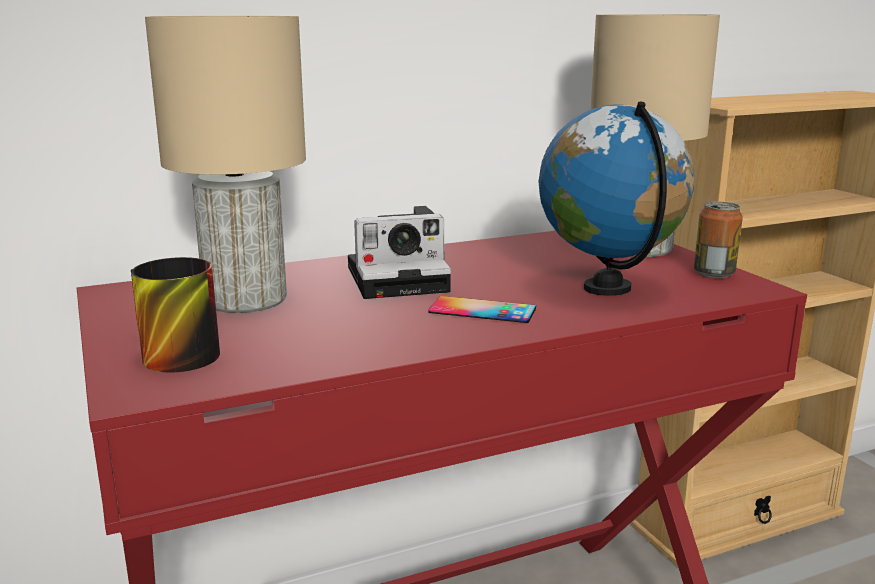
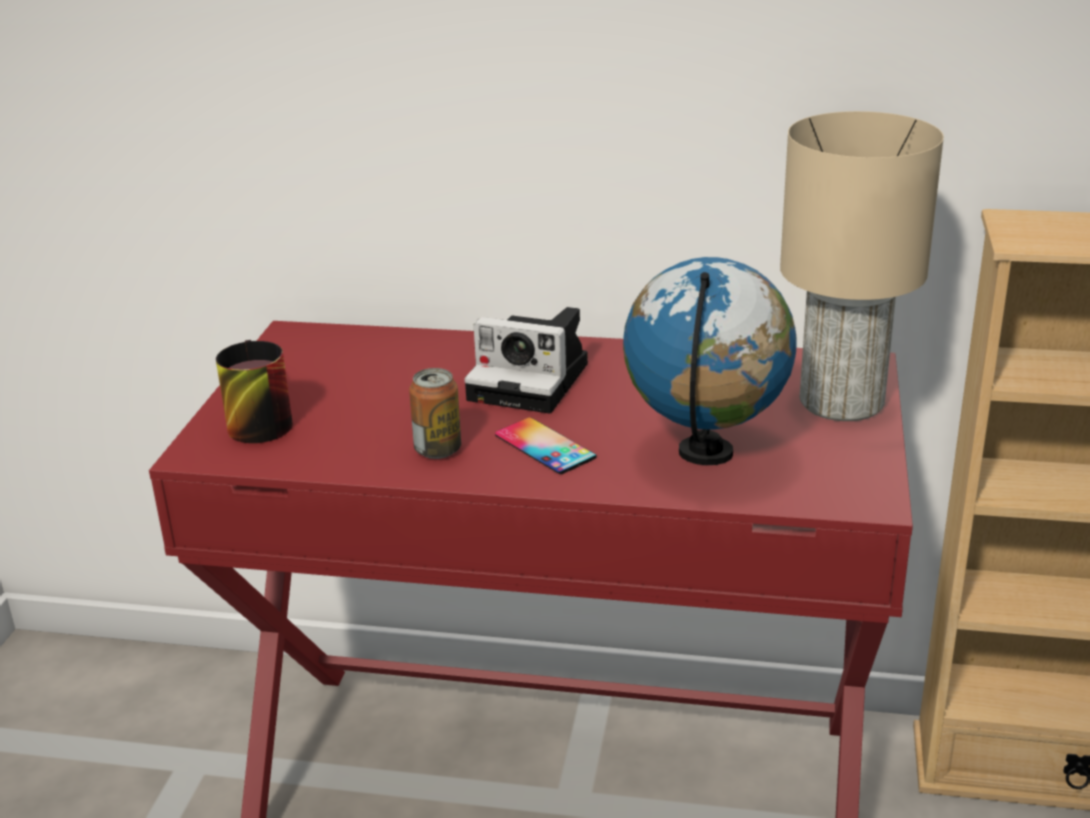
camera: 35 degrees right, 10 degrees up
beige table lamp [145,16,306,313] -> none
can [694,202,743,278] -> can moved to [409,368,461,459]

